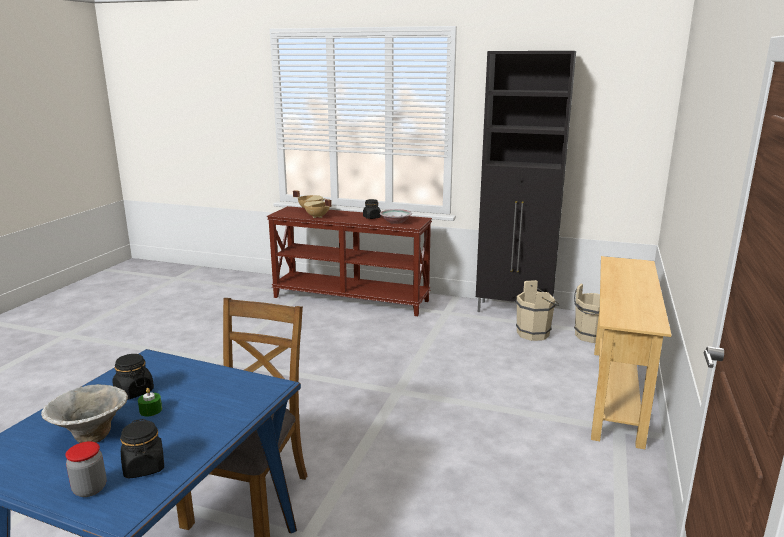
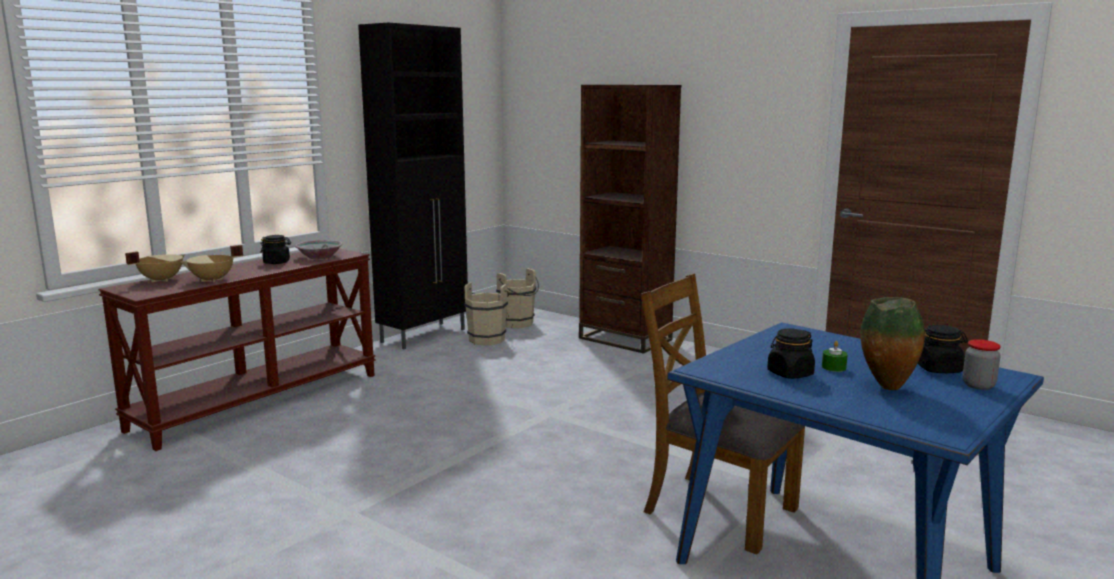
camera: 70 degrees left, 5 degrees down
bowl [41,384,128,443] -> vase [860,297,925,390]
beige console table [591,256,672,449] -> brown bookcase [579,85,681,354]

